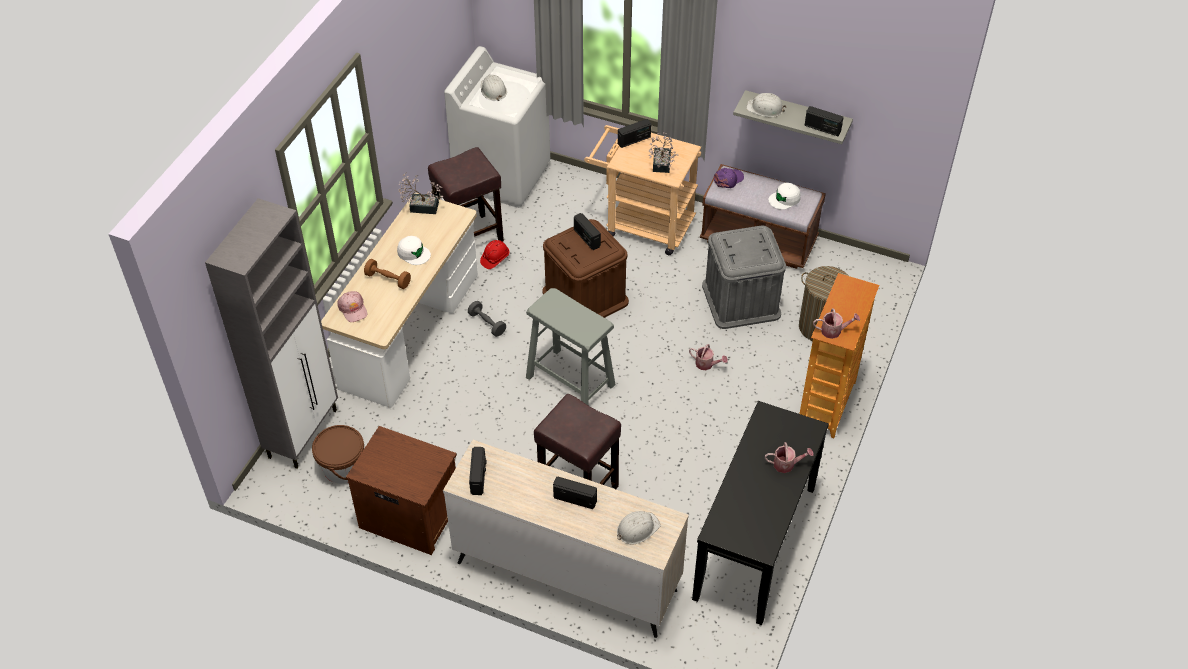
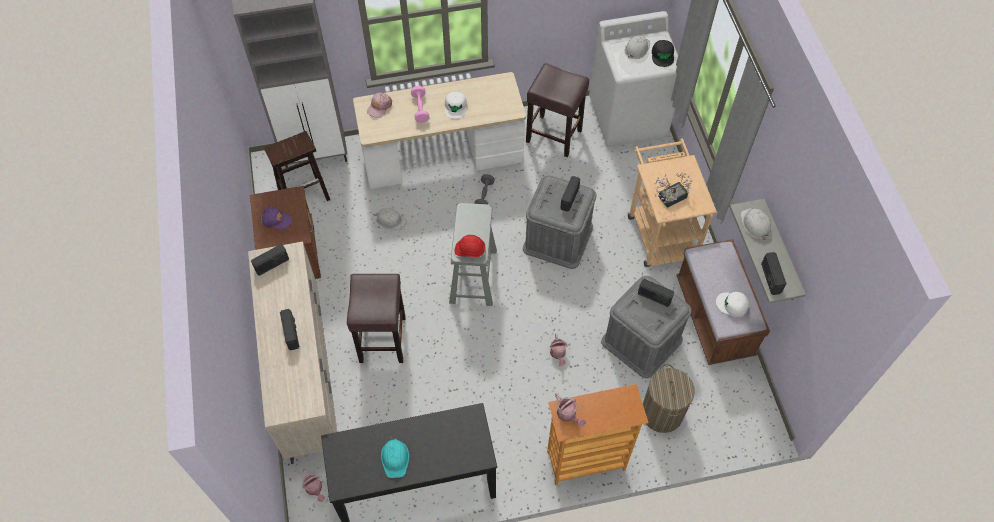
camera: 55 degrees right, 10 degrees up
brown bucket [312,425,364,484] -> brown stool [264,131,330,201]
brown dumbbell [364,259,411,289] -> pink dumbbell [411,86,429,123]
potted plant [398,172,443,214] -> none
red hard hat [480,240,509,269] -> red hard hat moved to [454,235,486,257]
brown storage box [542,219,629,318] -> grey storage box [523,176,597,269]
white hard hat [617,511,661,544] -> white hard hat moved to [375,208,407,230]
radio [618,119,651,148] -> radio moved to [638,279,674,307]
purple cap [714,168,744,188] -> purple cap moved to [261,206,292,229]
watering can [765,442,814,473] -> watering can moved to [302,470,325,502]
none -> turquoise hard hat [381,437,409,478]
none -> black cap [652,40,674,67]

